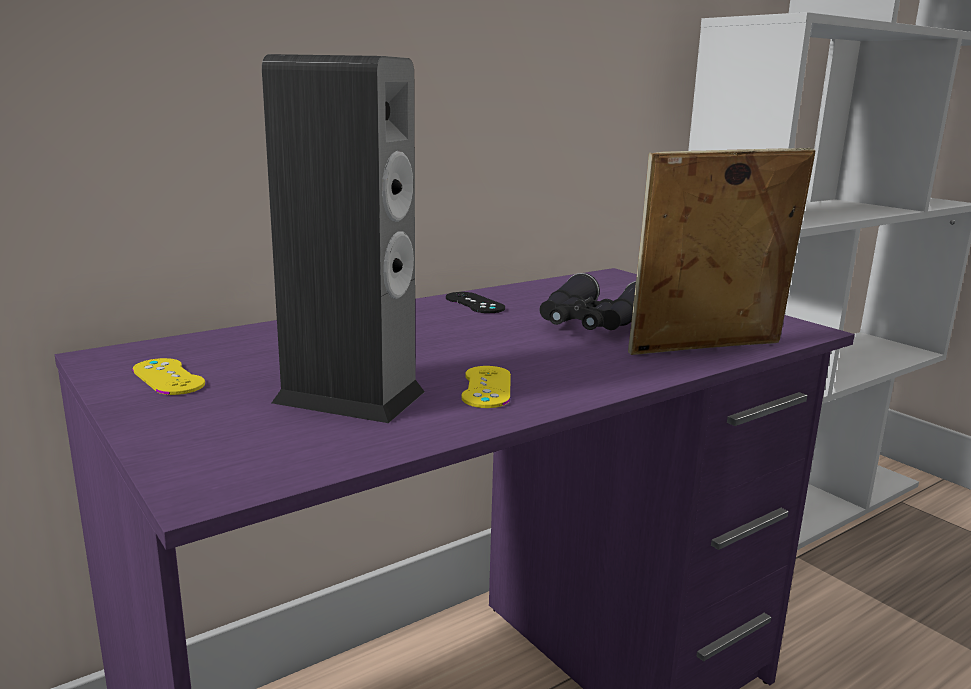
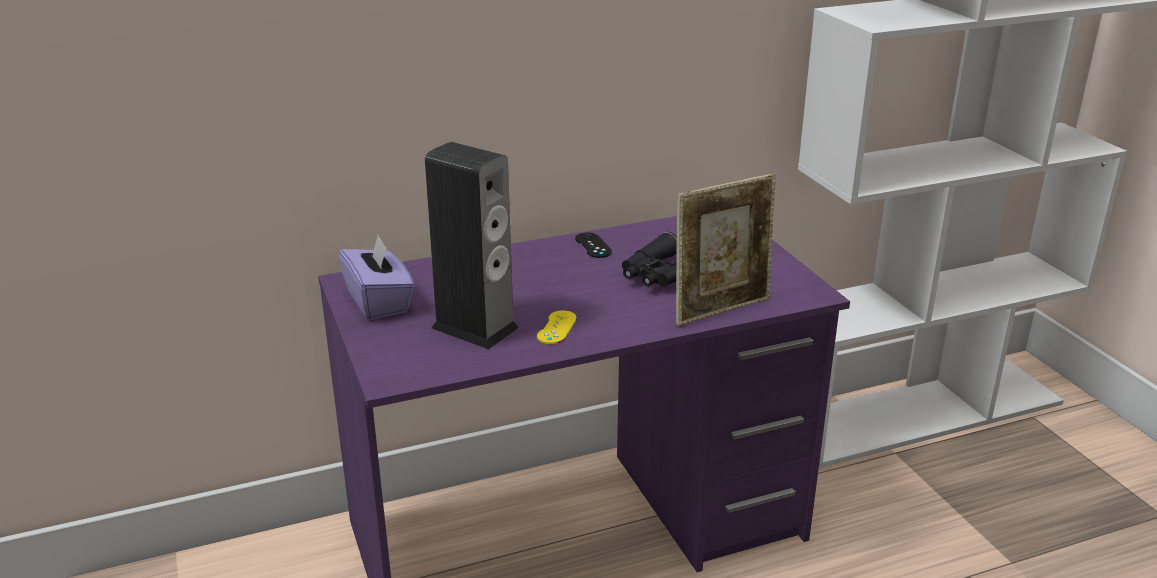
camera: 15 degrees right, 10 degrees up
yellow game controller [132,358,205,395] -> purple tissue box [338,235,414,320]
picture frame [628,148,816,355] -> picture frame turned 150 degrees clockwise [676,174,776,326]

